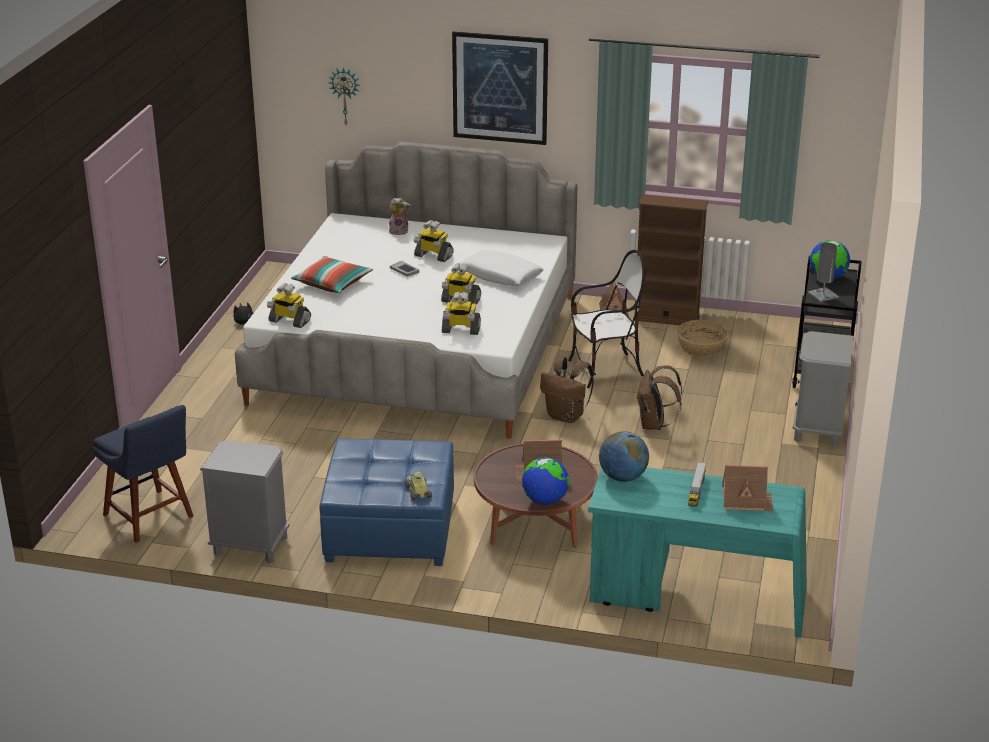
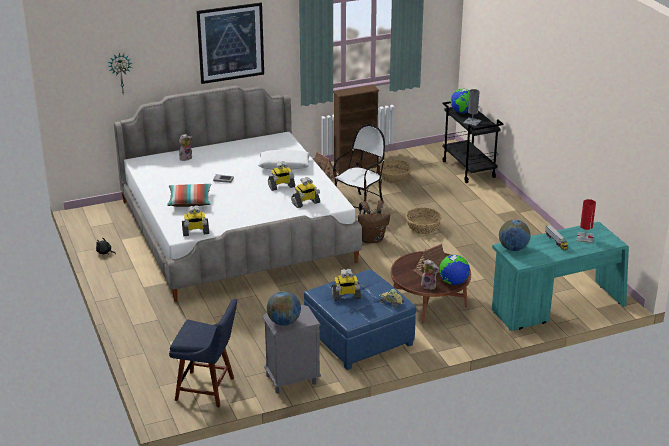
camera: 35 degrees left, 0 degrees up
toy robot [414,220,454,262] -> toy robot moved to [331,269,361,301]
brown backpack [636,365,682,430] -> basket [406,208,442,234]
toy house [722,464,774,513] -> red table lamp [576,199,596,243]
grey nightstand [793,331,853,447] -> none
none -> globe [267,291,301,326]
none -> plush toy [421,259,439,290]

